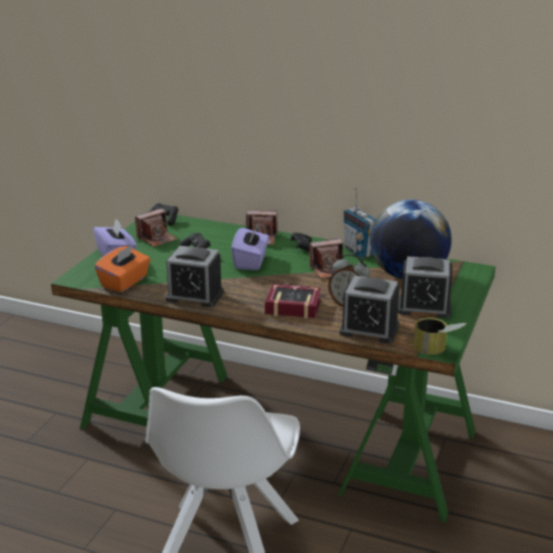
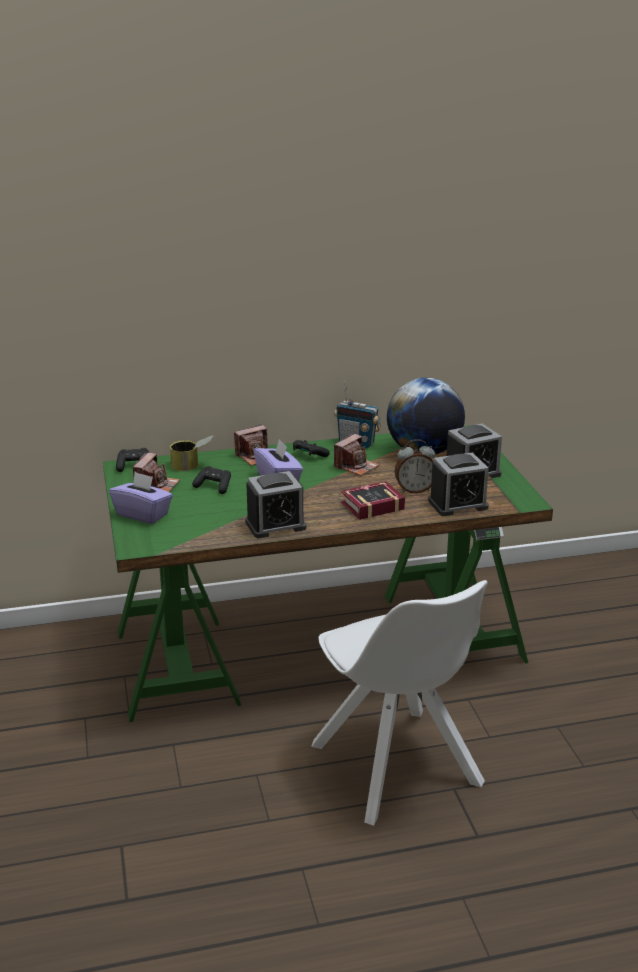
camera: 35 degrees left, 0 degrees up
orange tissue box [95,244,151,292] -> none
can [413,317,466,355] -> can moved to [170,435,214,471]

